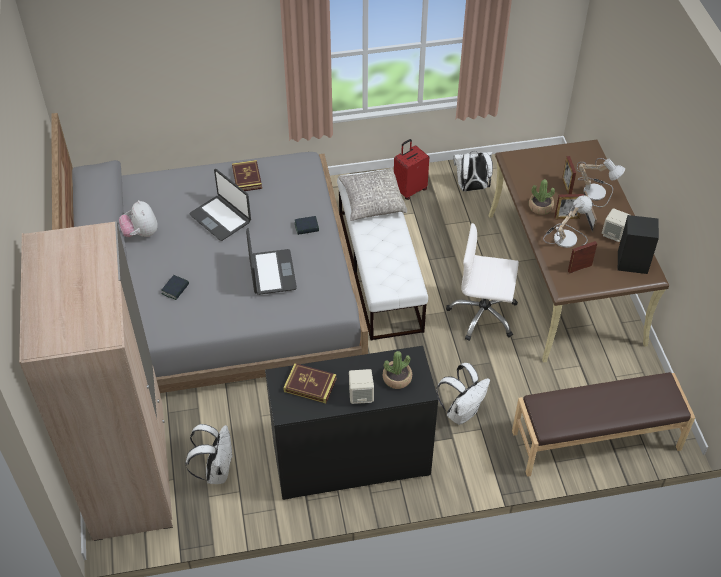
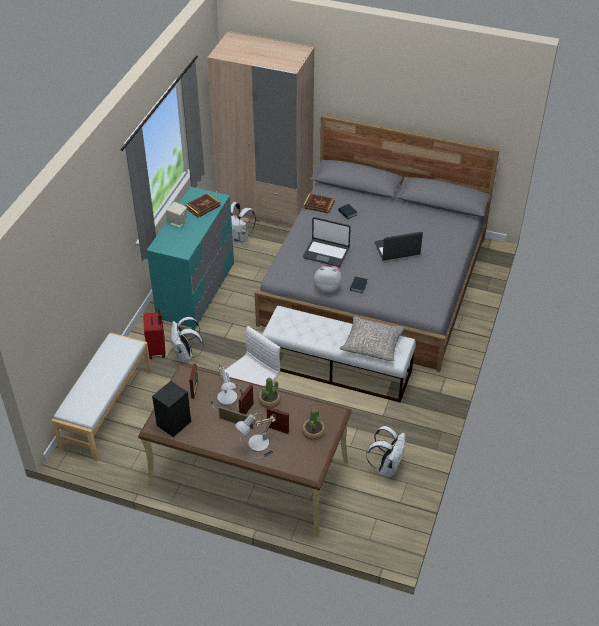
camera: 120 degrees right, 5 degrees down
plush toy [119,200,158,237] -> plush toy moved to [314,266,342,292]
book [232,160,262,191] -> book moved to [303,193,335,214]
black dresser [265,346,438,500] -> turquoise dresser [147,187,234,330]
potted plant [383,351,412,389] -> potted plant moved to [302,409,325,440]
red suitcase [394,139,429,200] -> red suitcase moved to [143,309,166,359]
brown bench [512,372,695,477] -> white bench [51,332,152,461]
beige speaker [602,208,630,242] -> none

